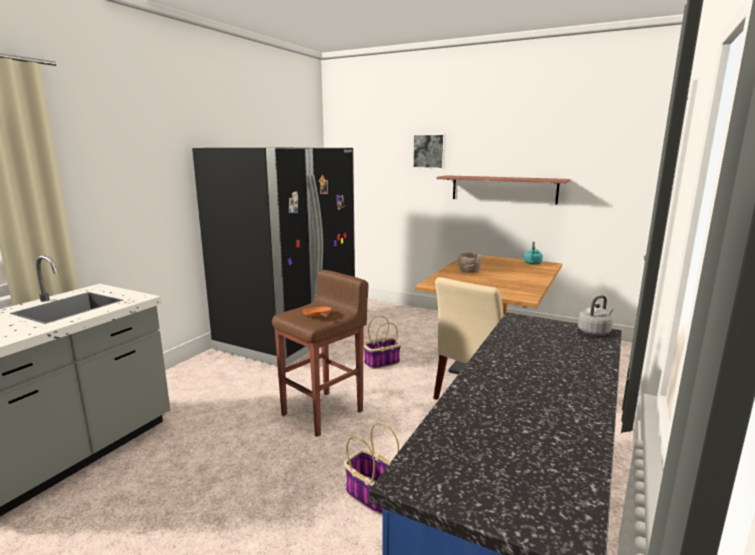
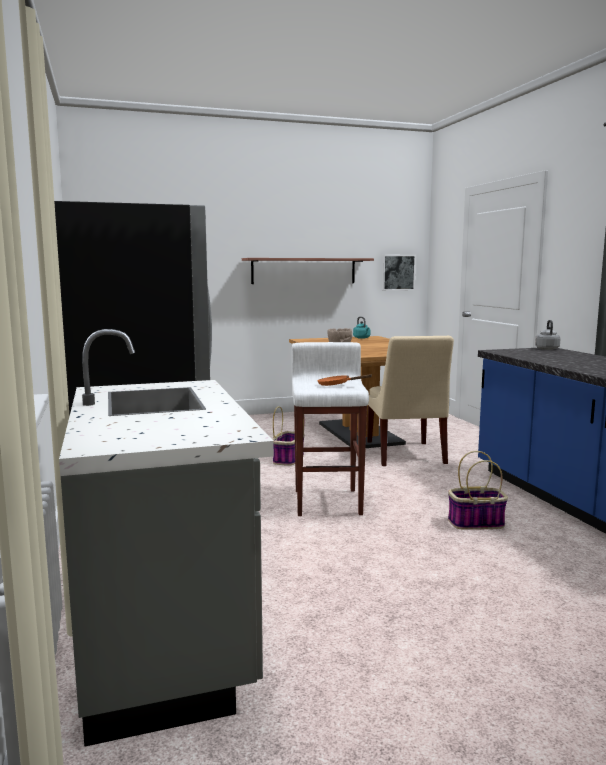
camera: 45 degrees left, 5 degrees down
brown stool [272,270,368,437] -> white stool [292,342,369,516]
picture [412,134,446,169] -> picture moved to [382,255,416,290]

